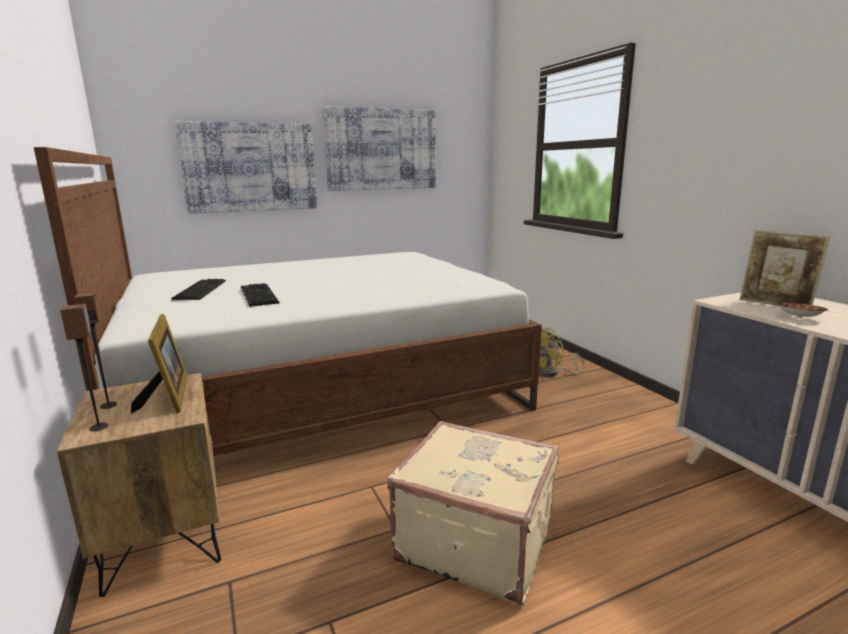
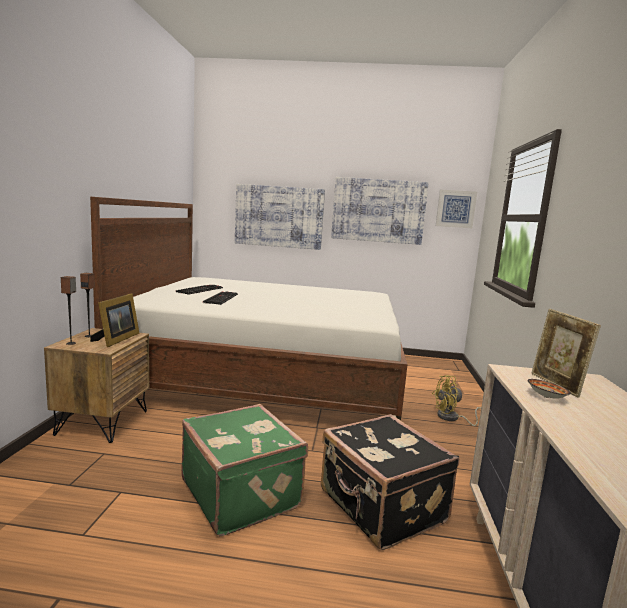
camera: 30 degrees right, 5 degrees down
beige suitcase [387,421,559,605] -> green suitcase [181,404,308,536]
none -> black suitcase [321,414,459,550]
none -> picture [436,189,477,228]

